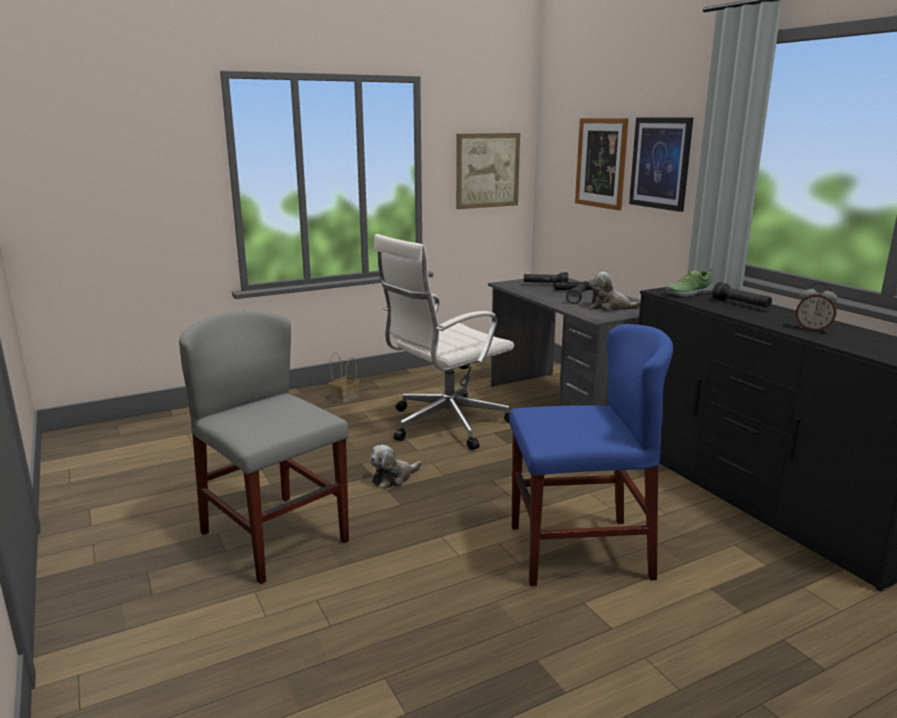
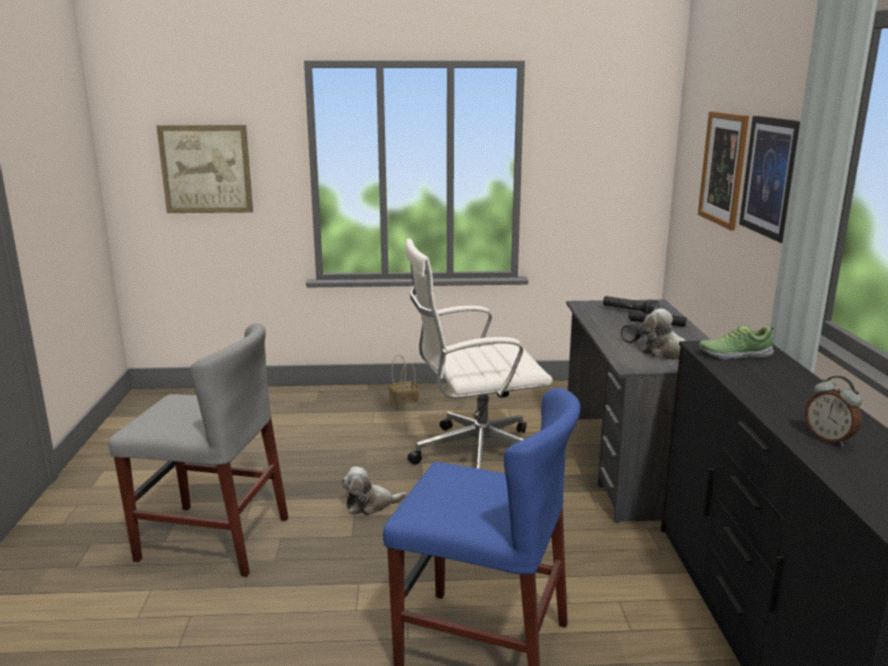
camera: 25 degrees right, 0 degrees up
grey chair [179,311,349,584] -> grey chair turned 120 degrees clockwise [109,323,288,577]
picture [456,133,520,209] -> picture moved to [157,125,253,213]
black flashlight [712,282,772,308] -> none

